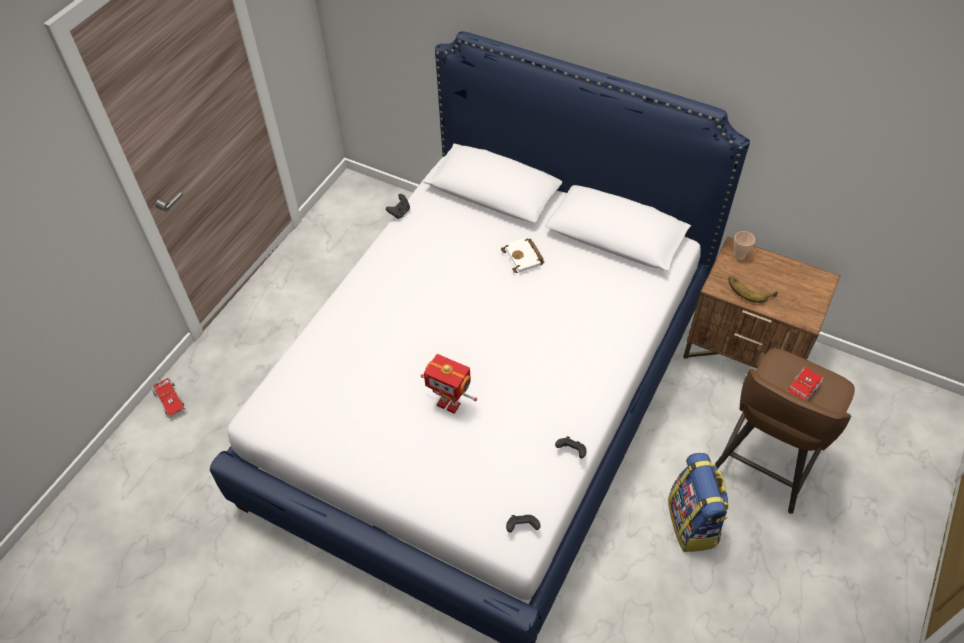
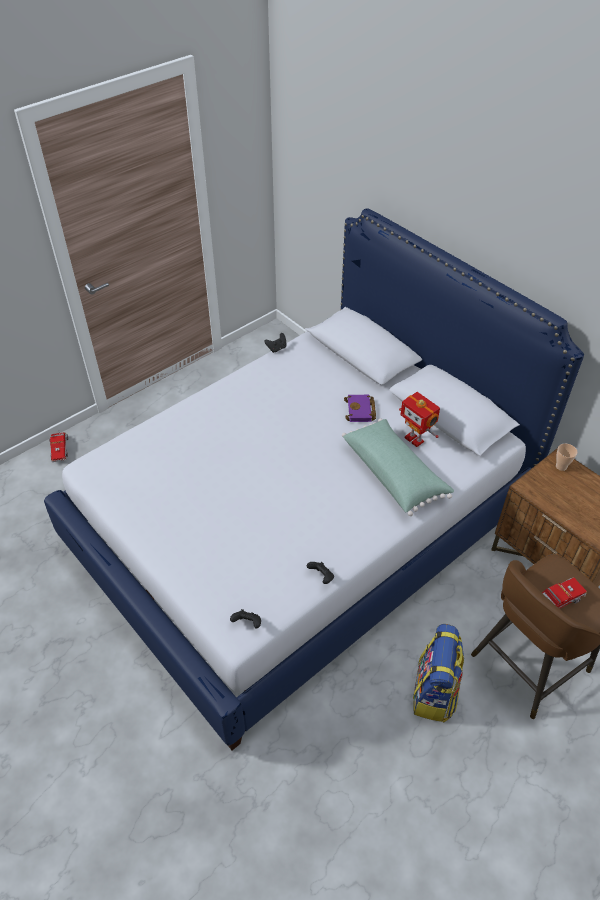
camera: 20 degrees right, 5 degrees down
toy robot [421,354,477,414] -> toy robot moved to [399,392,440,447]
white book [501,238,545,274] -> purple book [344,395,376,422]
banana [729,276,778,303] -> none
none -> green pillow [342,419,454,516]

